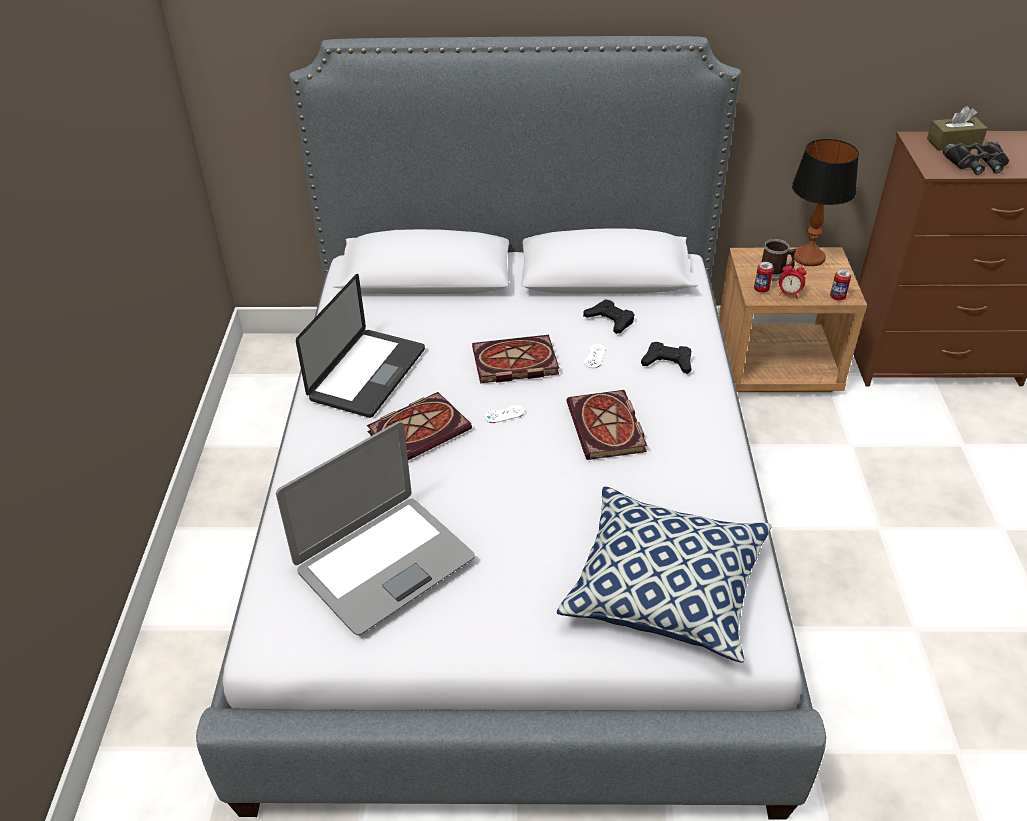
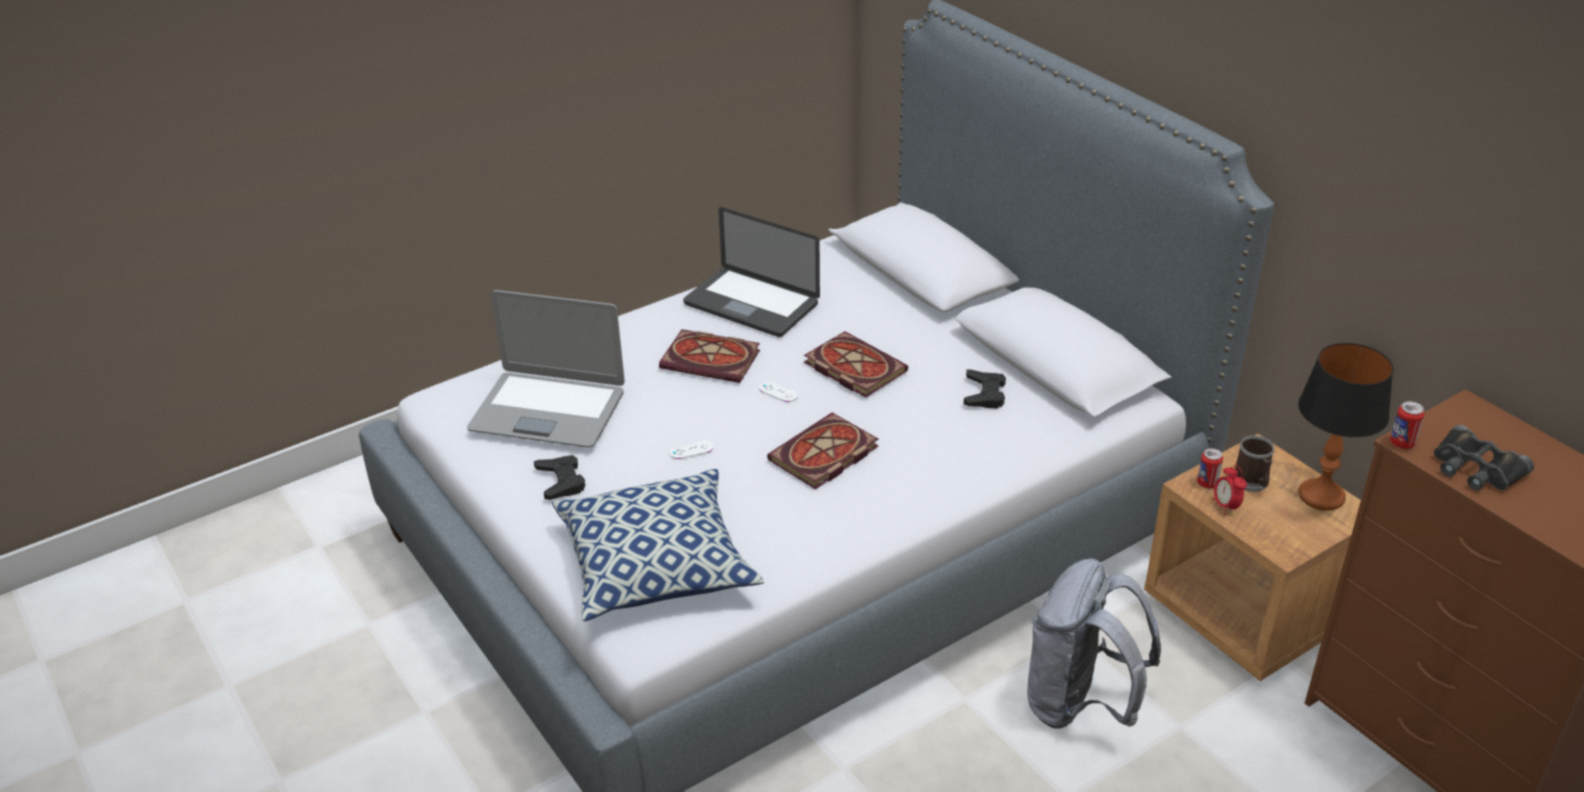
camera: 55 degrees right, 5 degrees down
laptop [296,274,425,418] -> laptop turned 45 degrees clockwise [683,207,820,337]
white game controller [584,344,606,368] -> white game controller moved to [669,440,714,459]
black game controller [641,342,691,374] -> black game controller moved to [534,455,585,500]
can [830,269,851,300] -> can moved to [1390,401,1425,449]
brown tissue box [927,106,988,151] -> none
none -> grey backpack [1027,559,1161,729]

